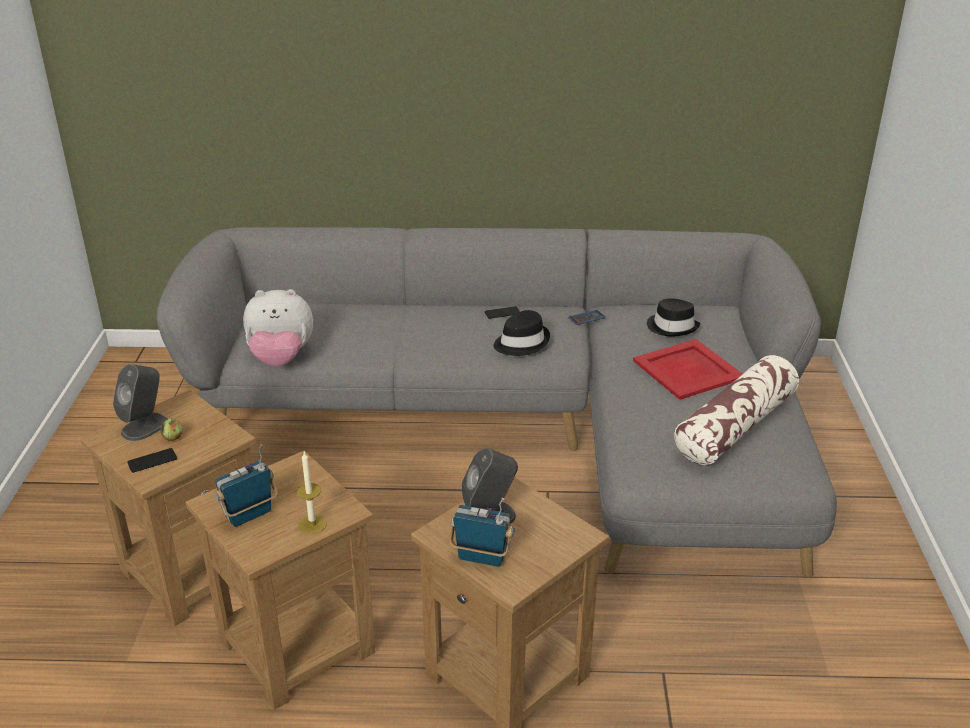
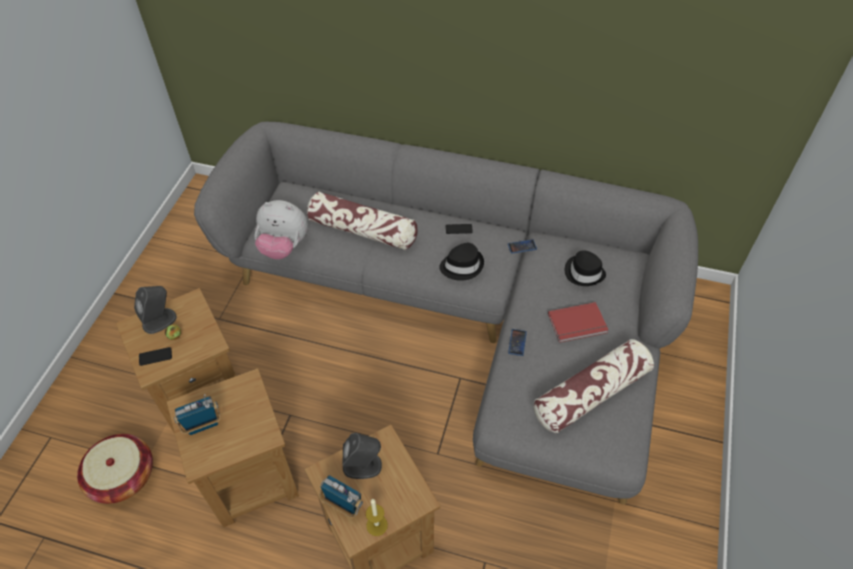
camera: 15 degrees right, 20 degrees up
candle [296,452,327,534] -> candle moved to [366,499,388,536]
red tray [633,339,743,400] -> red book [548,302,608,343]
none -> basket [77,434,153,504]
none -> pillow [307,192,417,250]
none -> phone [508,329,527,356]

